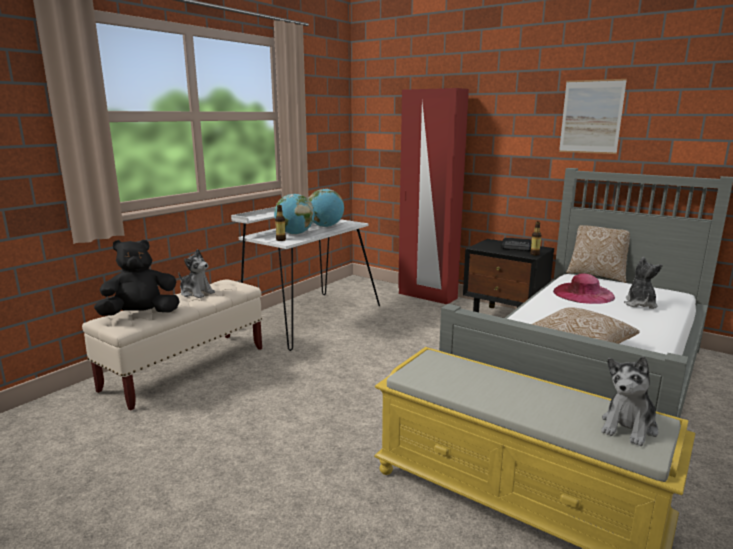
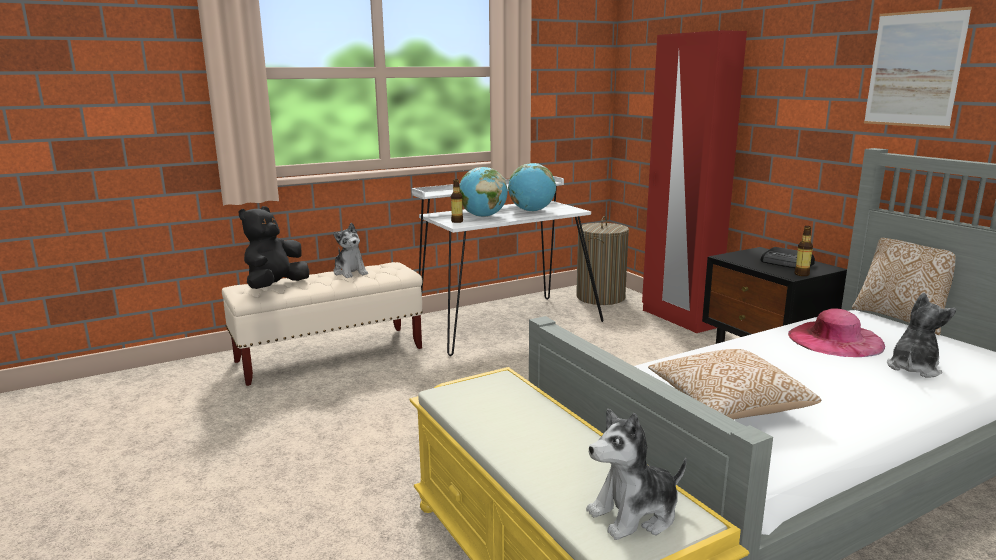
camera: 25 degrees right, 0 degrees up
black plush toy [94,239,180,316] -> black plush toy turned 60 degrees counterclockwise [239,206,310,289]
none -> laundry basket [576,216,629,305]

